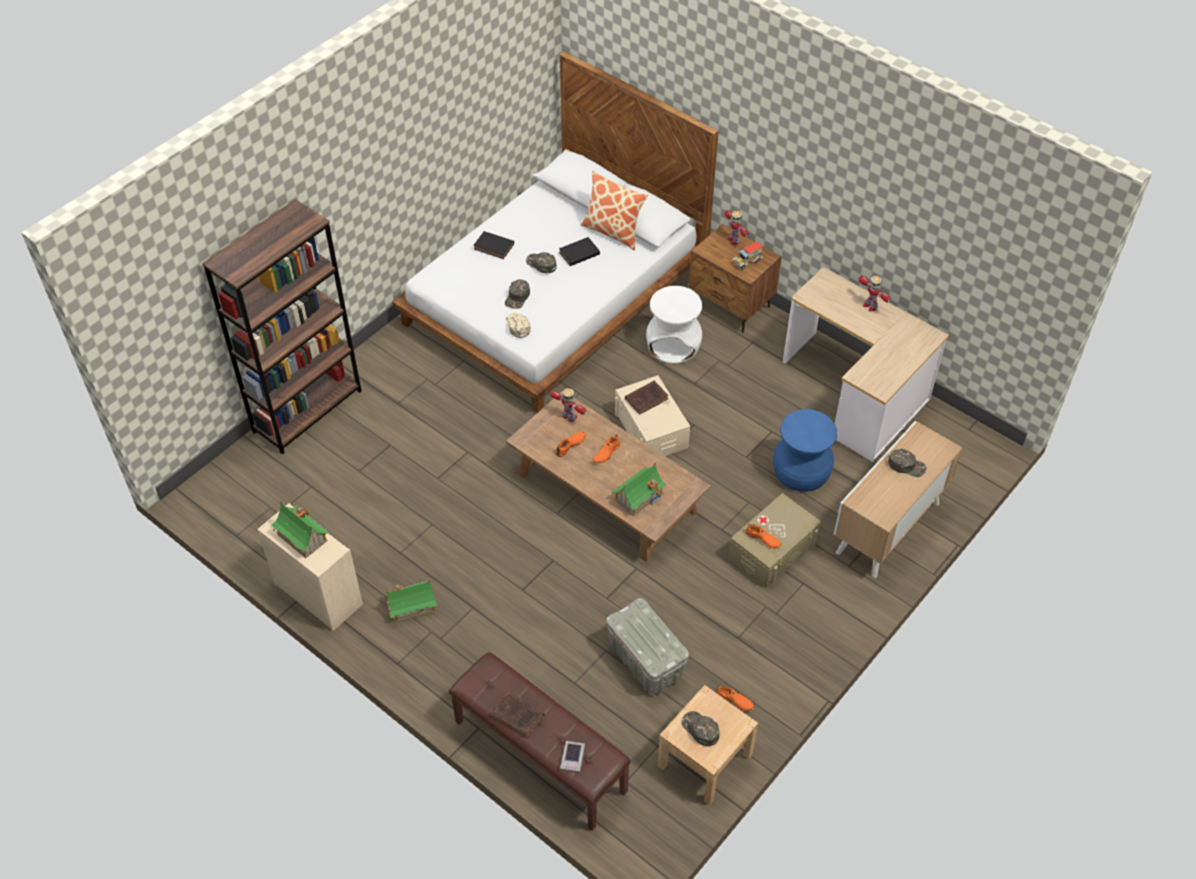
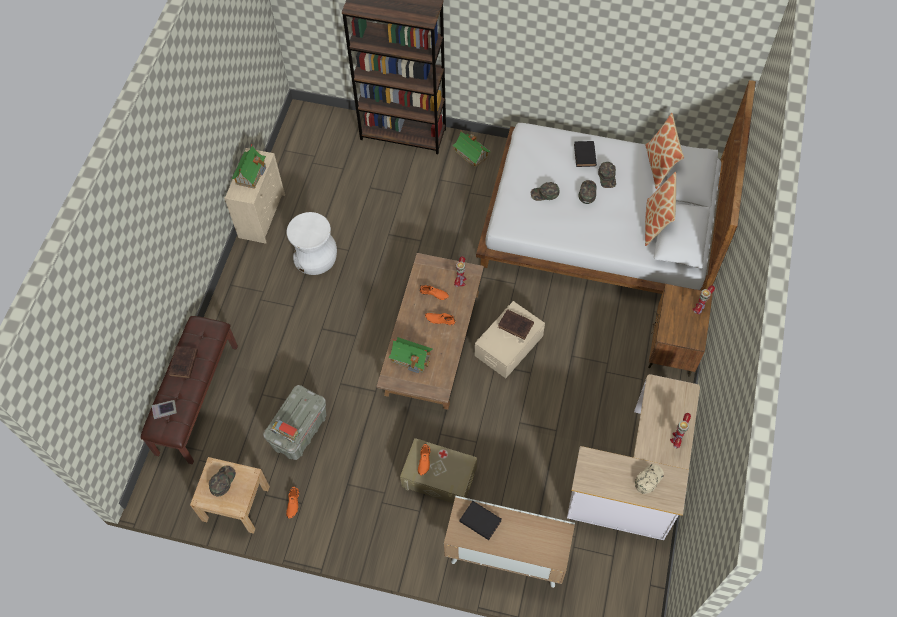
camera: 65 degrees right, 10 degrees up
toy house [384,580,438,623] -> toy house moved to [453,130,490,168]
beige cap [506,313,531,338] -> beige cap moved to [635,464,664,494]
black book [559,237,600,266] -> black book moved to [459,501,502,540]
white stool [646,286,702,364] -> white stool moved to [287,212,337,275]
toy truck [733,242,763,270] -> toy truck moved to [270,420,300,442]
blue stool [773,409,837,492] -> none
green cap [888,449,927,477] -> green cap moved to [598,162,616,188]
none -> pillow [645,113,684,189]

